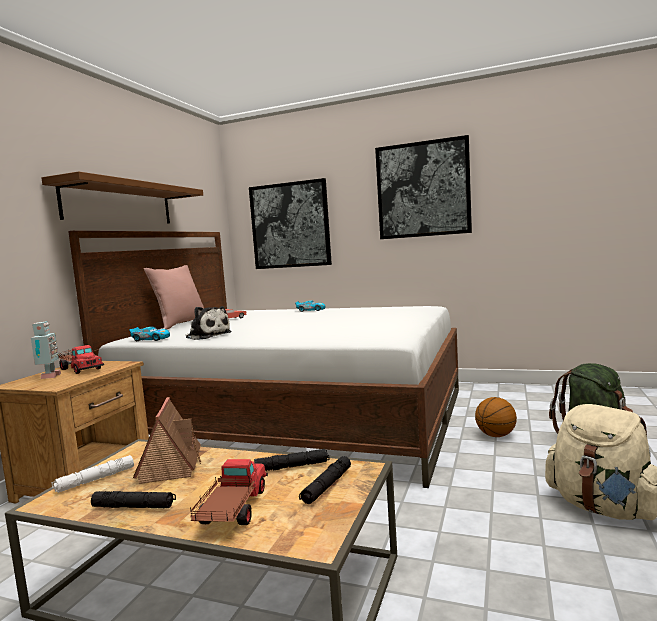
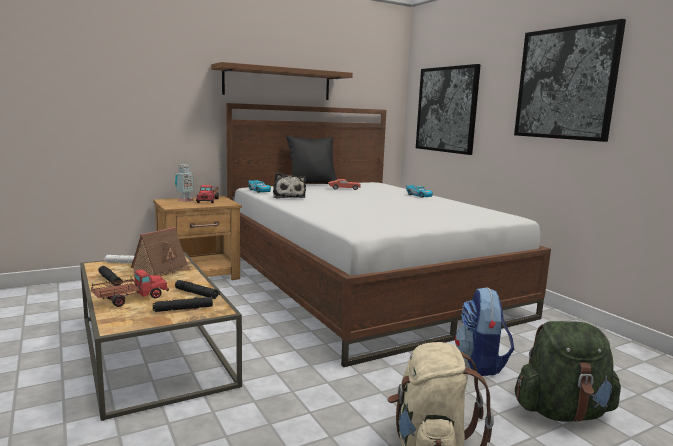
camera: 40 degrees right, 5 degrees up
pink pillow [144,265,204,329] -> black pillow [286,136,337,184]
basketball [475,397,517,437] -> backpack [455,287,514,376]

